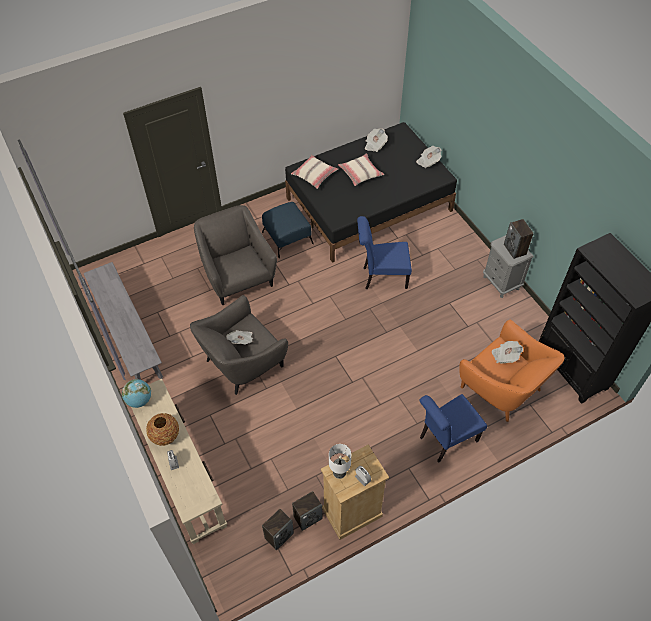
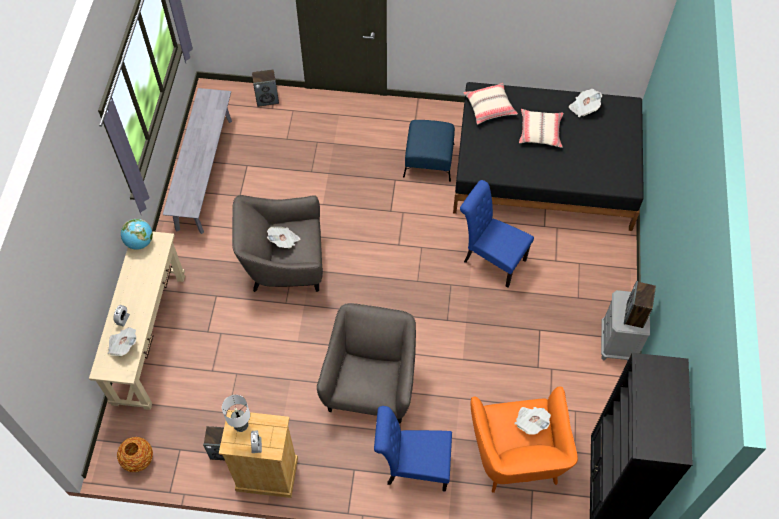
camera: 35 degrees right, 5 degrees up
vase [146,413,179,446] -> vase moved to [117,437,153,472]
grey armchair [194,205,277,305] -> grey armchair moved to [317,303,416,423]
speaker [262,509,294,551] -> speaker moved to [252,69,279,107]
newspaper [416,146,441,168] -> newspaper moved to [108,327,137,356]

